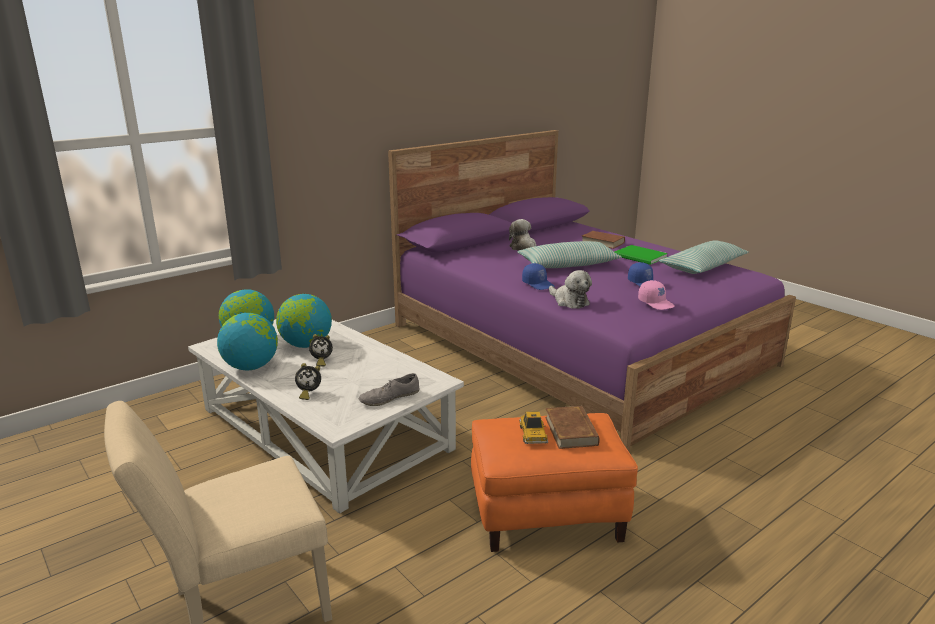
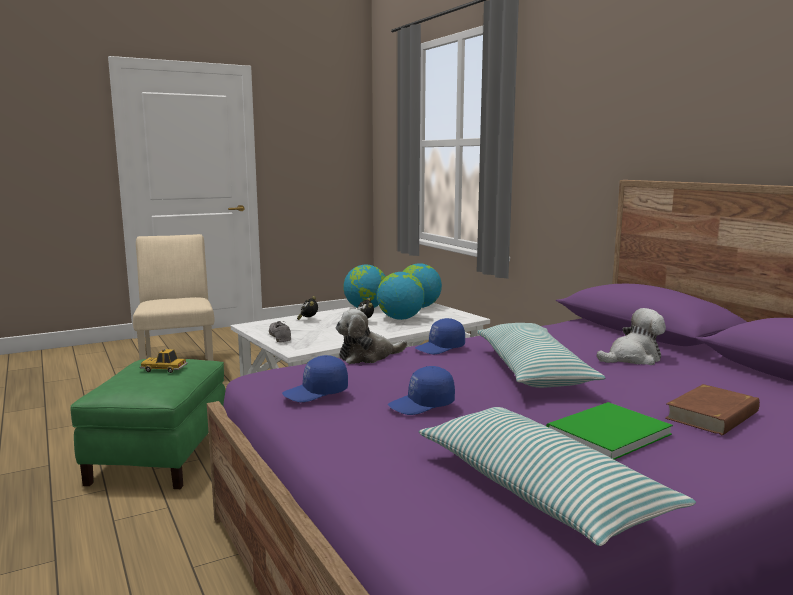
camera: 100 degrees right, 10 degrees down
orange ottoman [471,413,638,552] -> green ottoman [70,359,226,489]
brown book [545,406,600,449] -> none
pink cap [638,280,675,310] -> blue cap [282,355,348,402]

